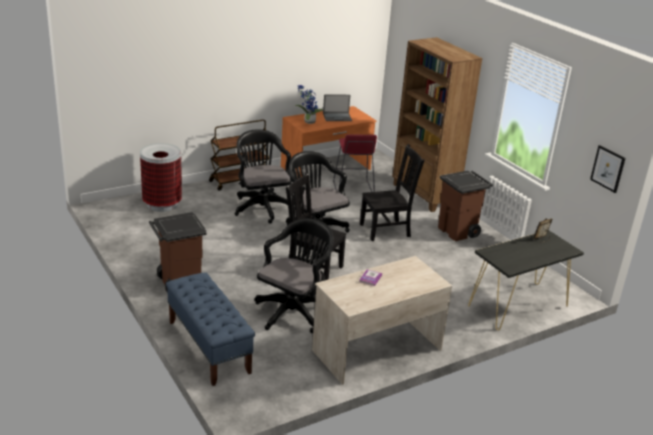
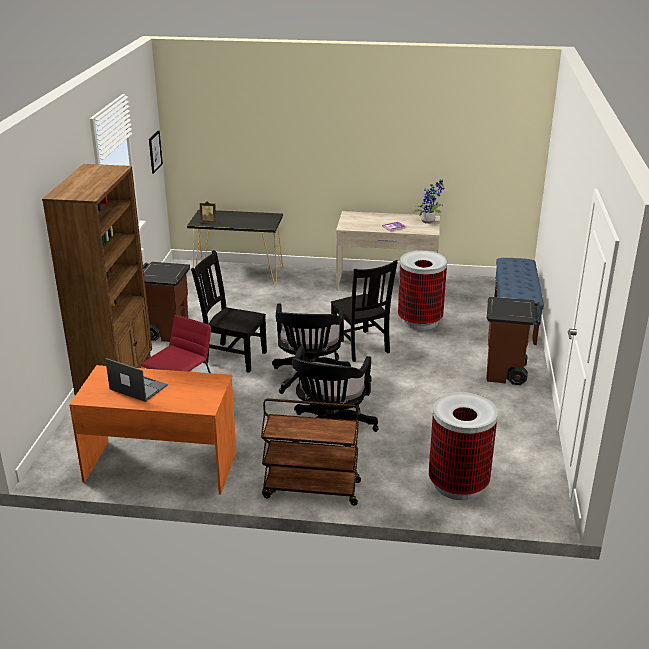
camera: 140 degrees left, 0 degrees up
black office chair [255,218,334,333] -> trash can [398,251,447,330]
potted plant [295,85,323,124] -> potted plant moved to [412,178,444,224]

